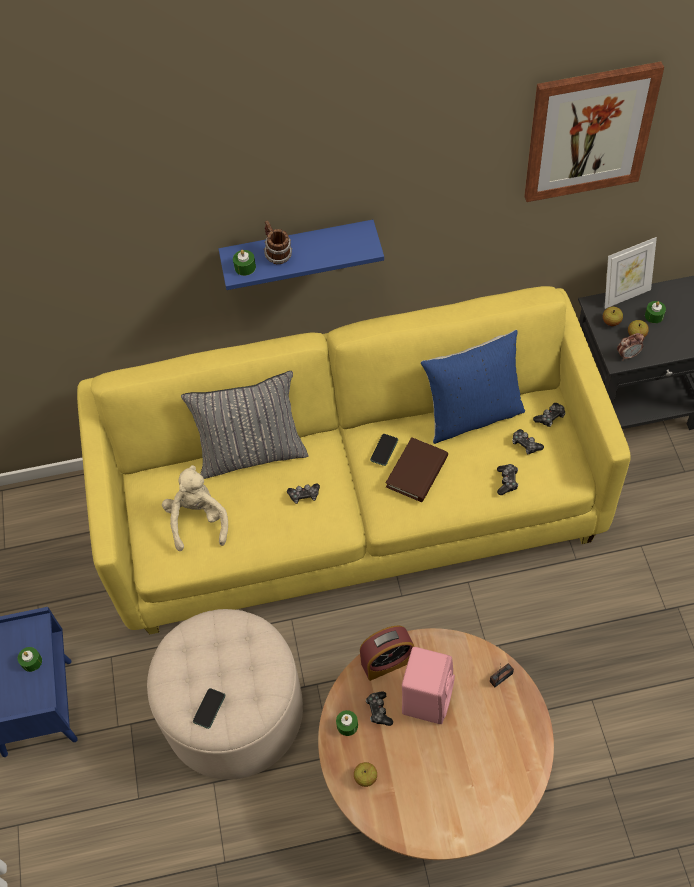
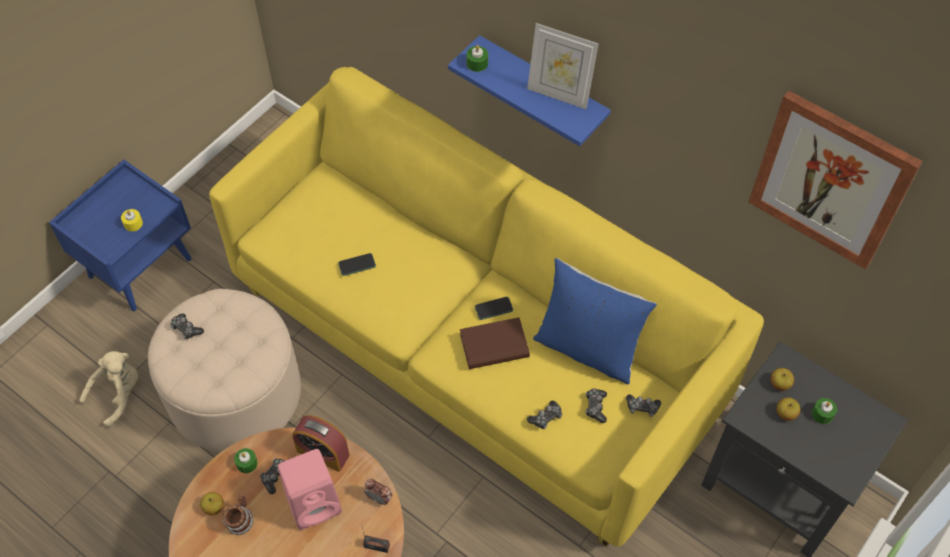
camera: 45 degrees right, 0 degrees up
green candle [18,647,42,672] -> yellow candle [121,209,143,231]
beige plush toy [162,465,228,551] -> beige plush toy moved to [79,351,138,427]
grey pillow [181,371,309,479] -> none
phone [193,688,225,729] -> phone moved to [338,253,376,276]
mug [264,220,292,264] -> mug moved to [223,494,254,535]
game controller [287,484,320,504] -> game controller moved to [170,313,204,340]
picture frame [605,237,657,309] -> picture frame moved to [527,23,598,109]
alarm clock [617,333,644,360] -> alarm clock moved to [364,479,393,506]

